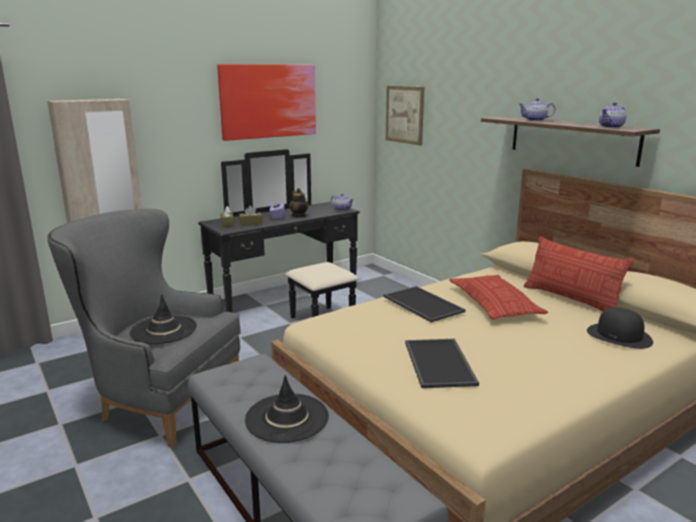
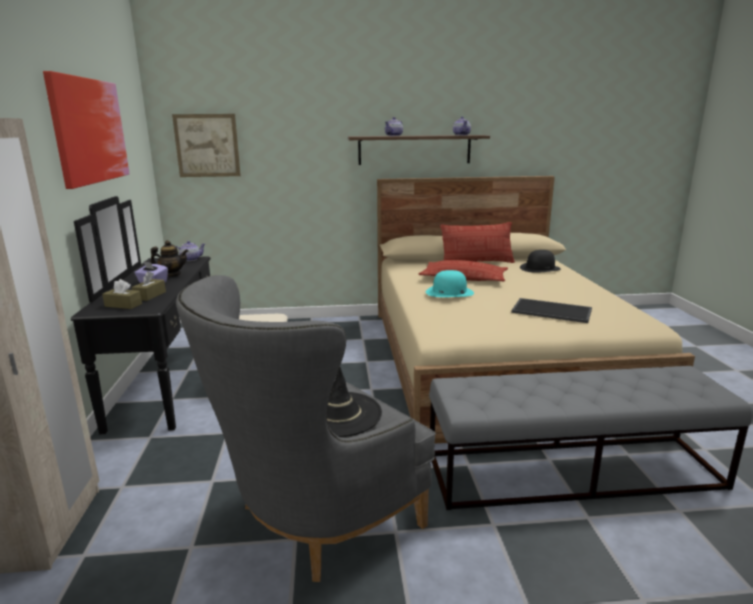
camera: 60 degrees left, 0 degrees up
black hat [245,375,329,443] -> none
tray [383,286,466,322] -> turquoise hat [426,270,474,297]

